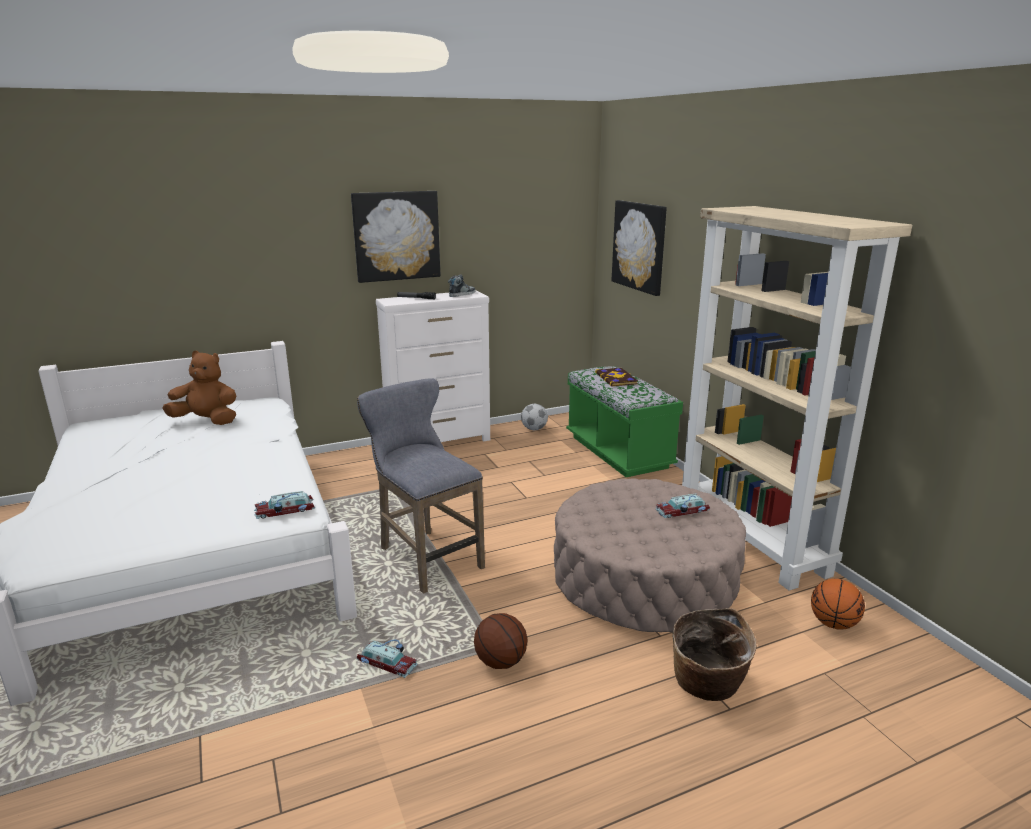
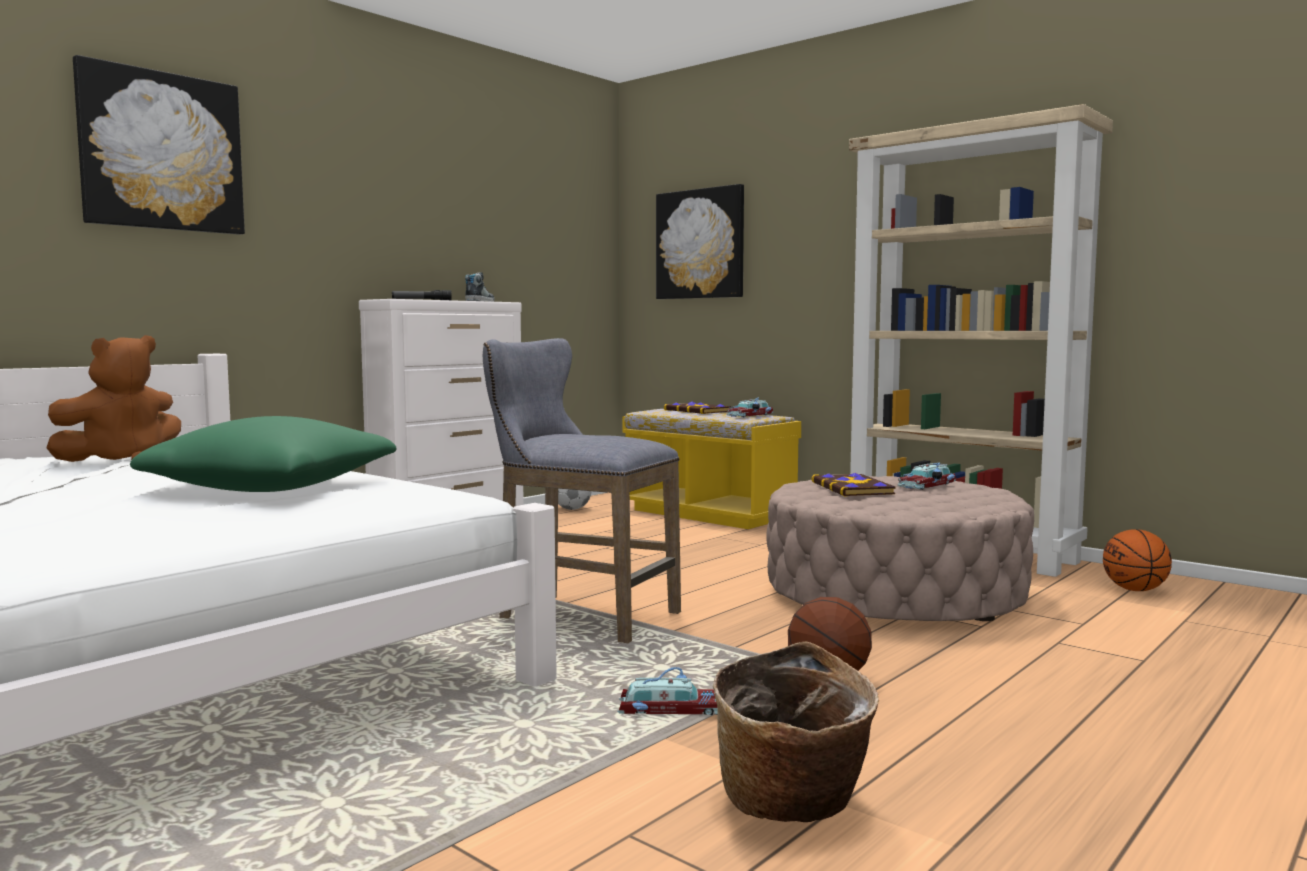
camera: 25 degrees left, 15 degrees down
brown plush toy [163,350,236,425] -> brown plush toy turned 150 degrees clockwise [46,335,181,462]
toy car [254,491,316,519] -> toy car moved to [727,398,773,417]
picture [351,191,440,283] -> picture moved to [73,55,245,235]
green bench [566,366,683,477] -> yellow bench [622,409,801,529]
basket [672,608,757,701] -> basket moved to [713,642,879,822]
none -> green pillow [130,416,396,492]
none -> book [812,473,895,496]

